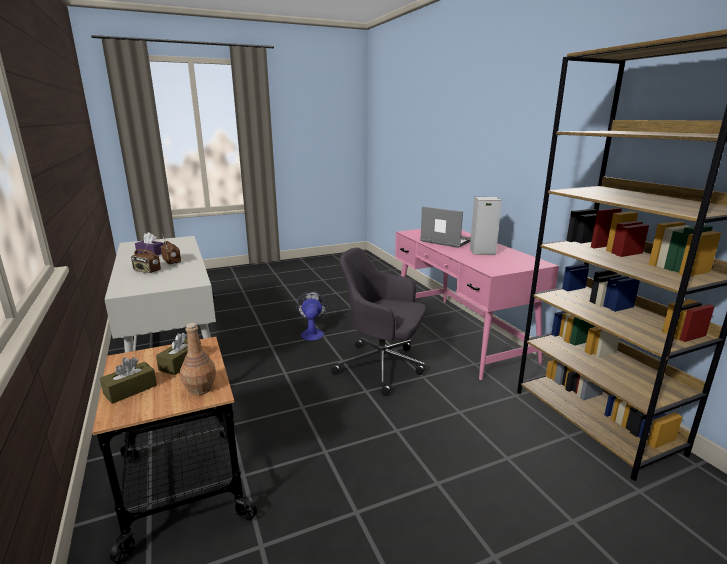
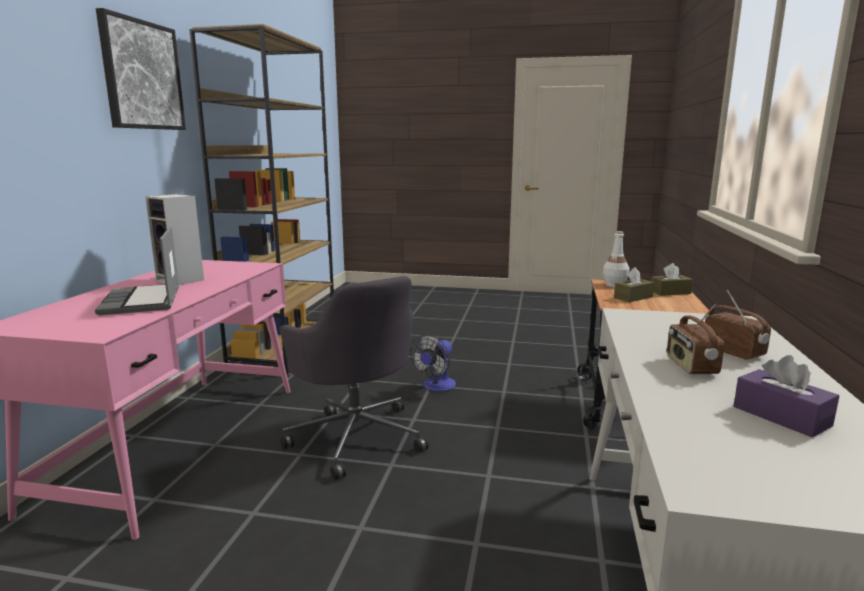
camera: 145 degrees left, 5 degrees down
brown bottle [180,323,216,395] -> white bottle [603,231,630,287]
fan [296,291,328,341] -> fan moved to [410,334,456,391]
none -> picture [96,8,186,130]

